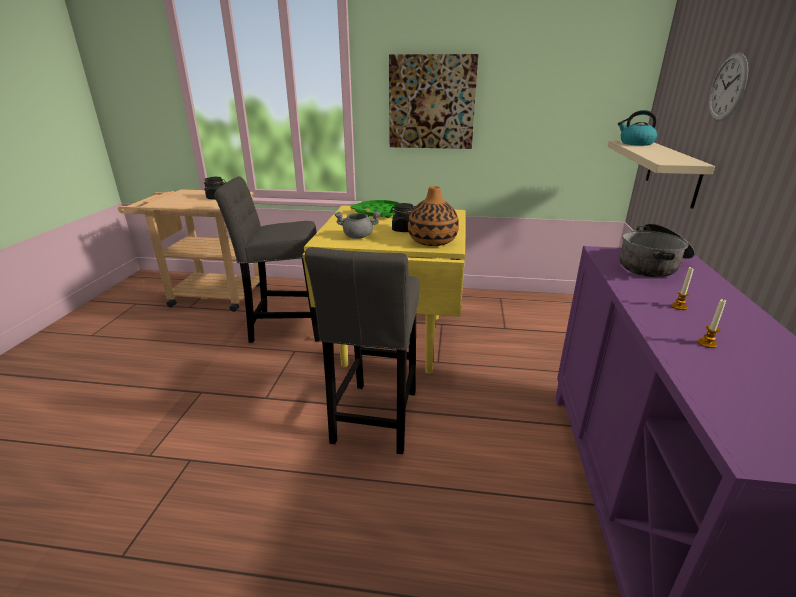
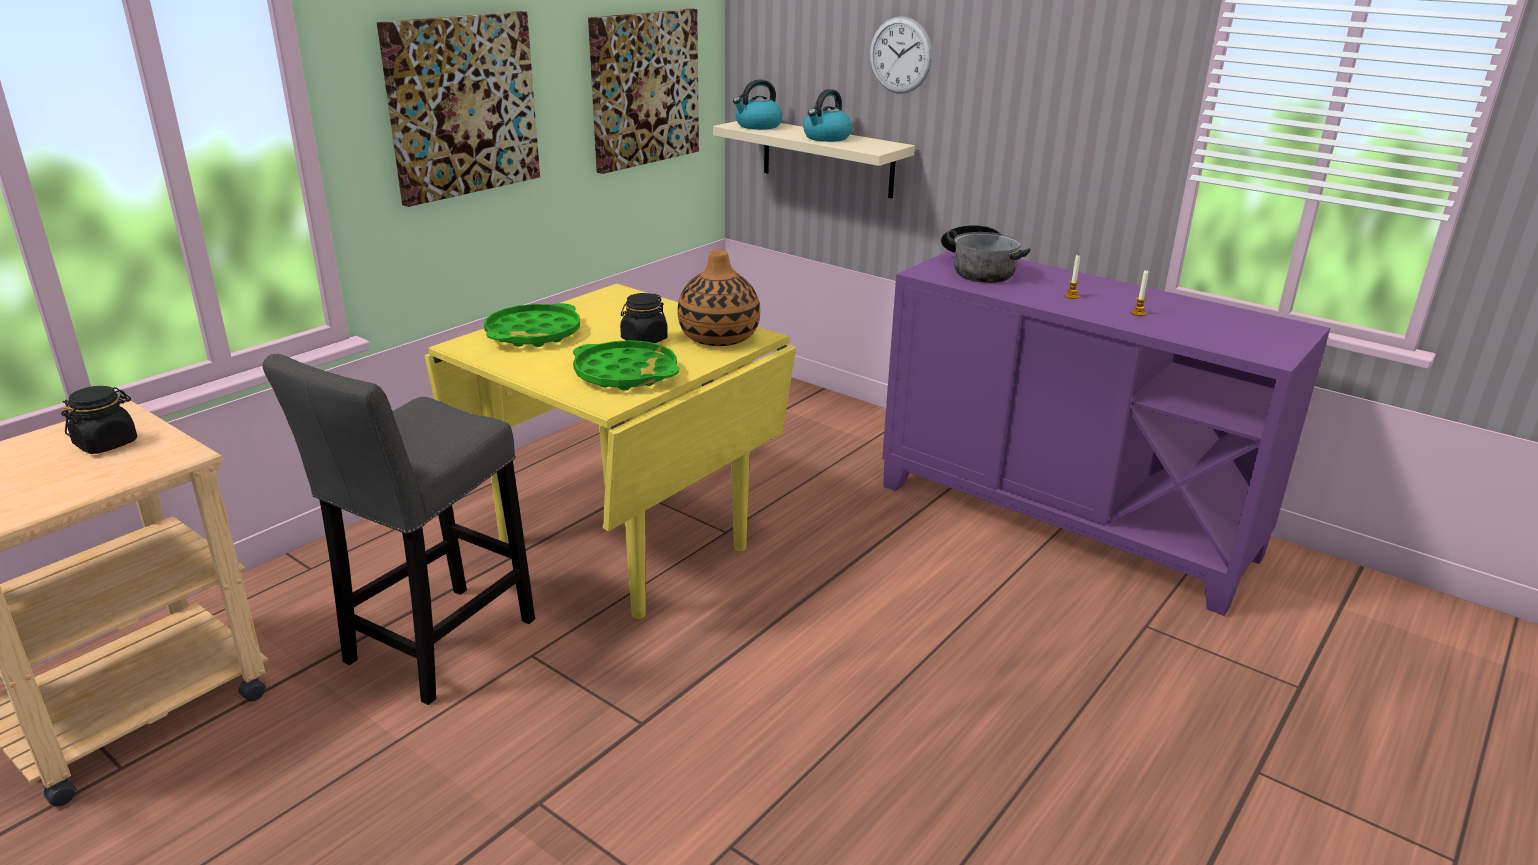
camera: 60 degrees left, 0 degrees up
grey stool [305,247,420,454] -> none
grey cooking pot [335,212,381,239] -> green tray [573,340,679,391]
none -> picture [588,9,699,174]
none -> kettle [803,89,852,142]

